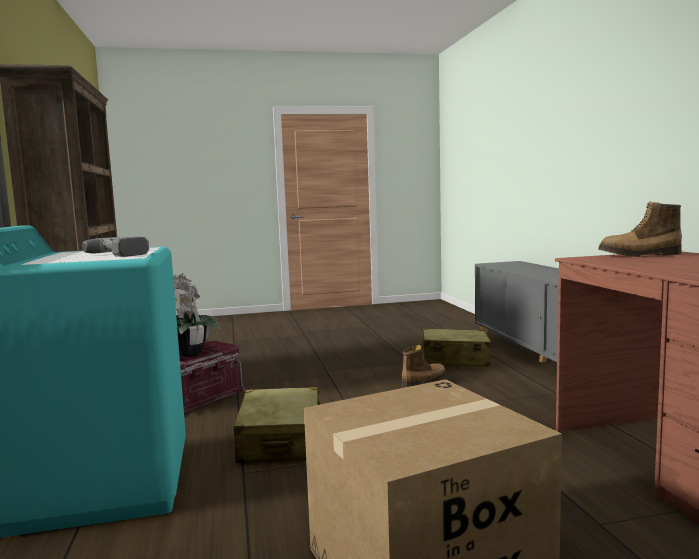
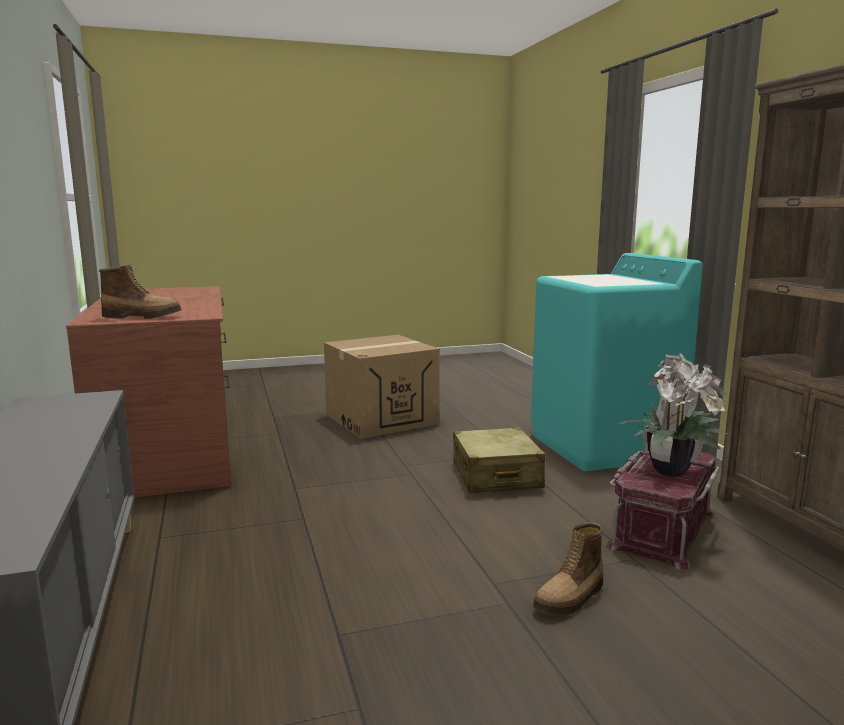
camera: 175 degrees right, 5 degrees up
power drill [82,237,149,257] -> none
boot [401,345,446,388] -> boot moved to [533,522,603,615]
beige suitcase [420,328,491,367] -> none

